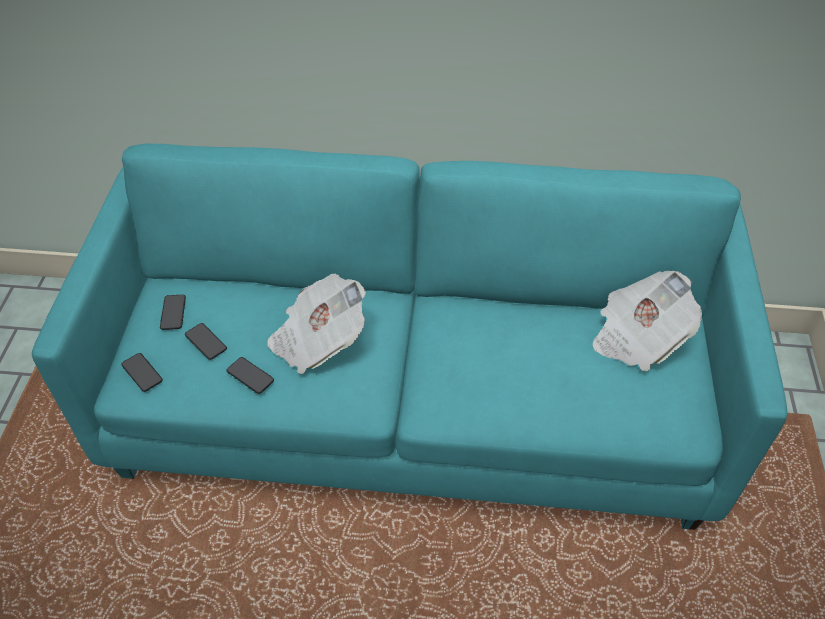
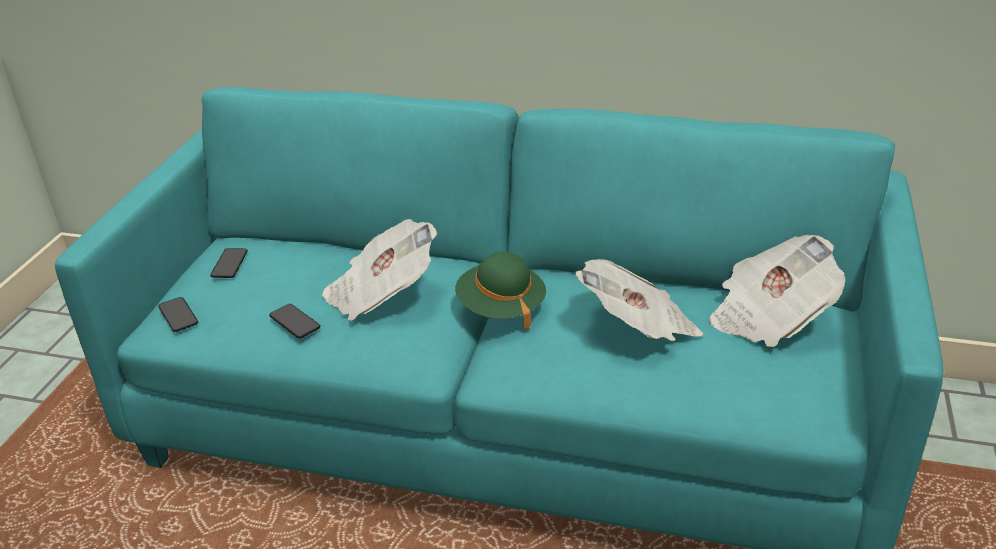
camera: 10 degrees right, 15 degrees down
phone [185,323,227,360] -> none
none -> green hat [455,252,546,329]
none -> newspaper [575,259,703,341]

